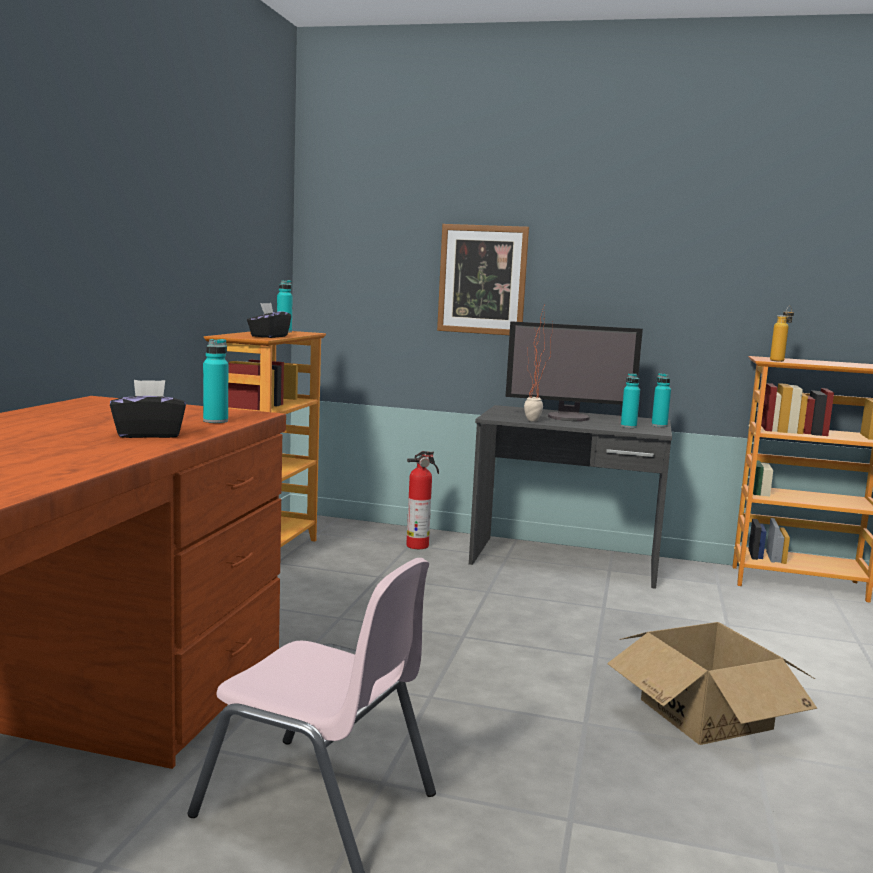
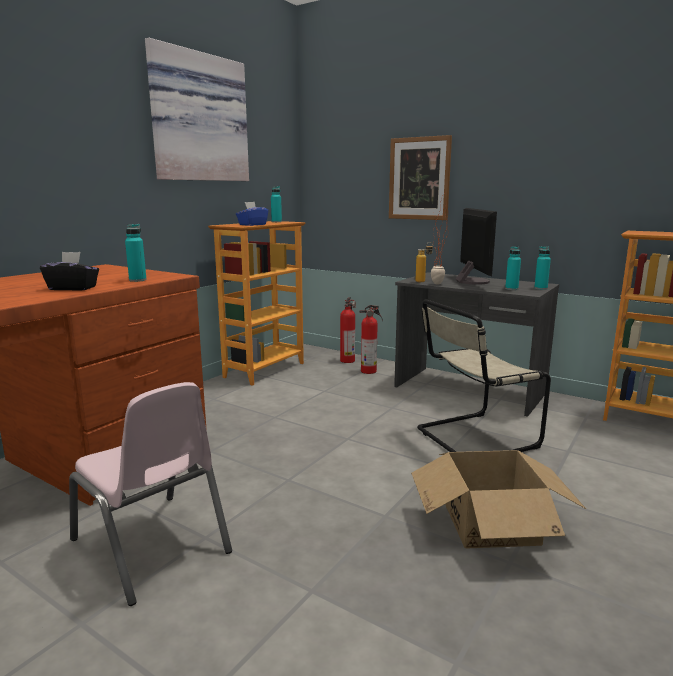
camera: 20 degrees right, 5 degrees up
black tissue box [247,303,291,338] -> blue tissue box [236,202,268,226]
monitor [506,321,643,421] -> monitor turned 120 degrees counterclockwise [456,208,497,285]
bottle [770,306,794,362] -> bottle moved to [416,242,433,282]
none -> picture [145,38,249,181]
none -> fire extinguisher [340,297,356,363]
none -> beige chair [417,299,551,452]

